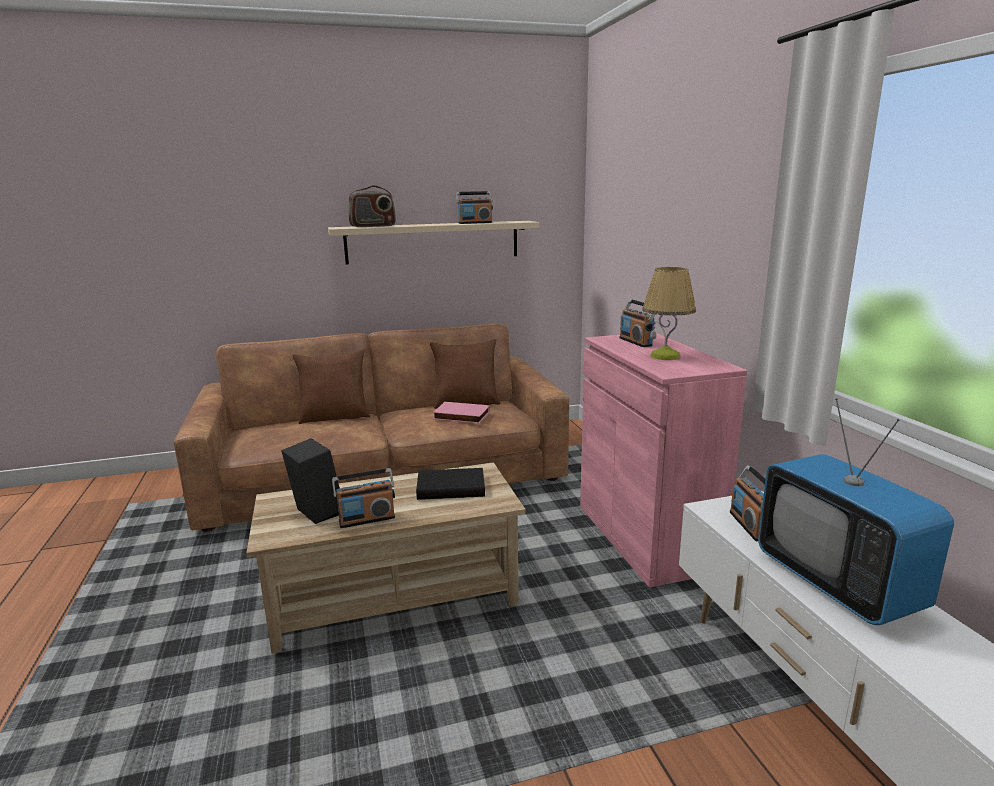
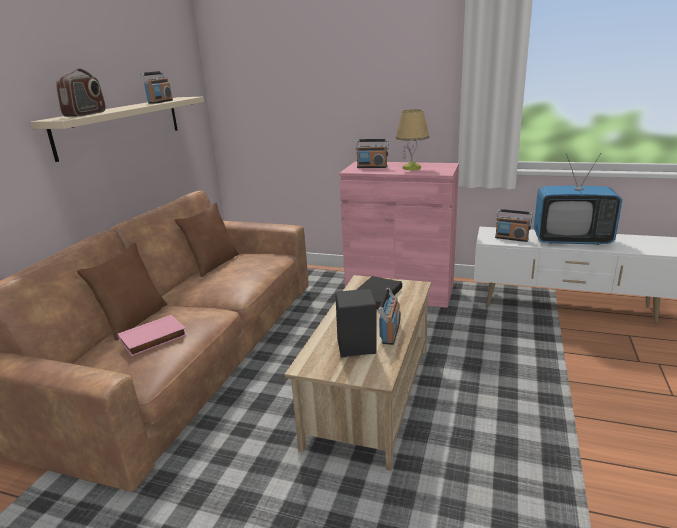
camera: 55 degrees left, 5 degrees up
pink book [432,402,490,424] -> pink book moved to [118,315,187,356]

